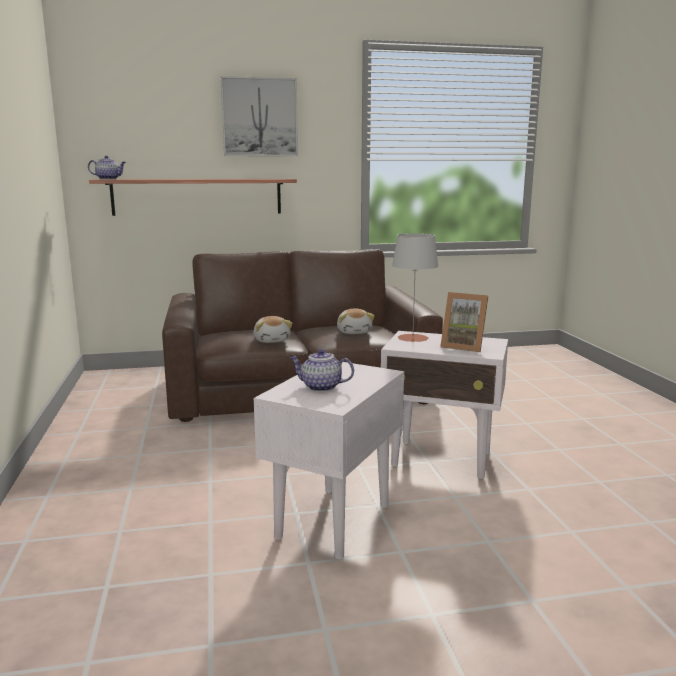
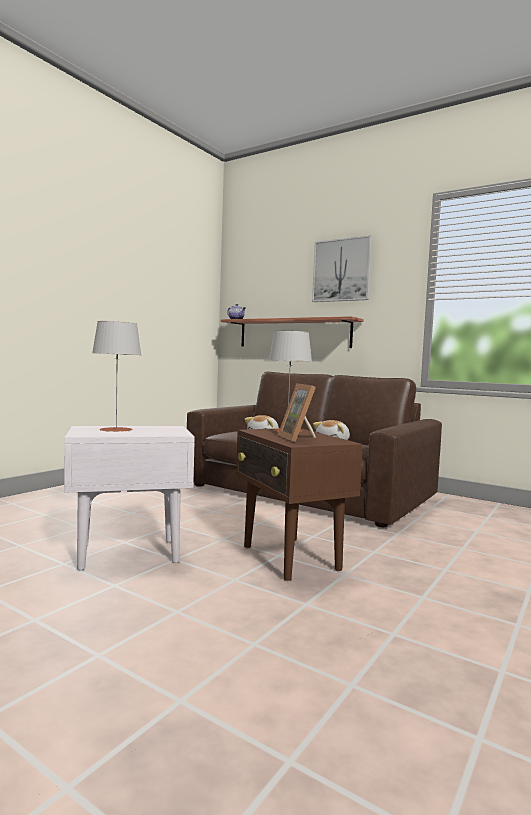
camera: 45 degrees right, 10 degrees down
teapot [290,349,354,392] -> grey table lamp [92,321,141,432]
white side table [381,331,508,479] -> brown side table [236,428,363,581]

